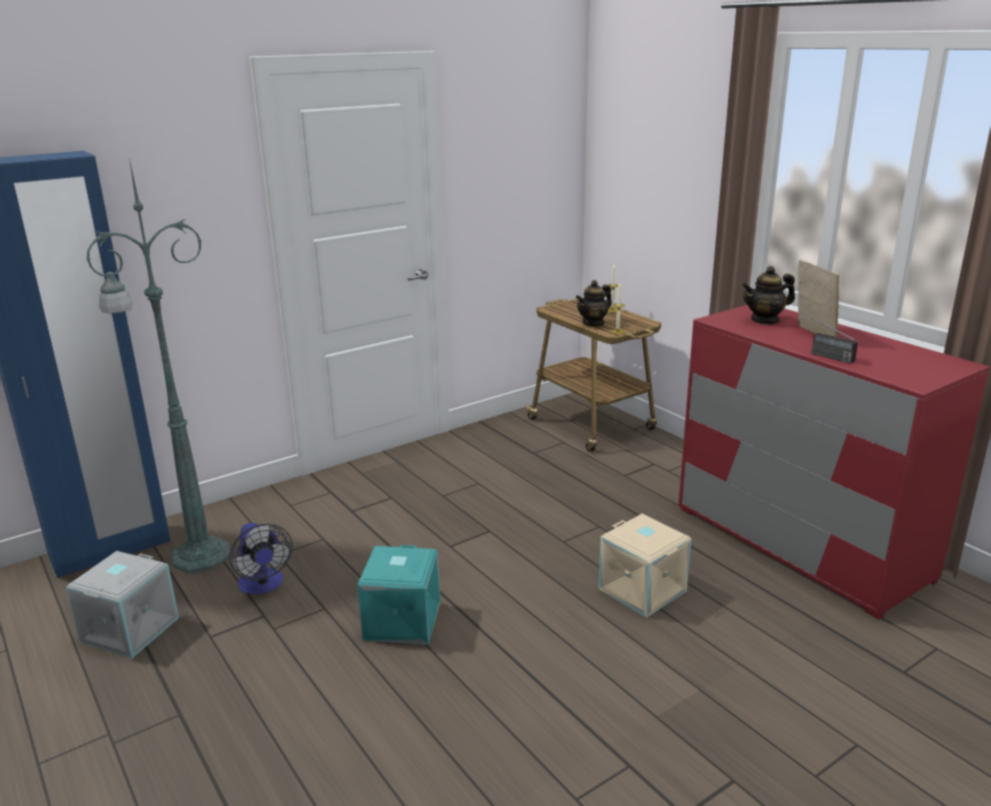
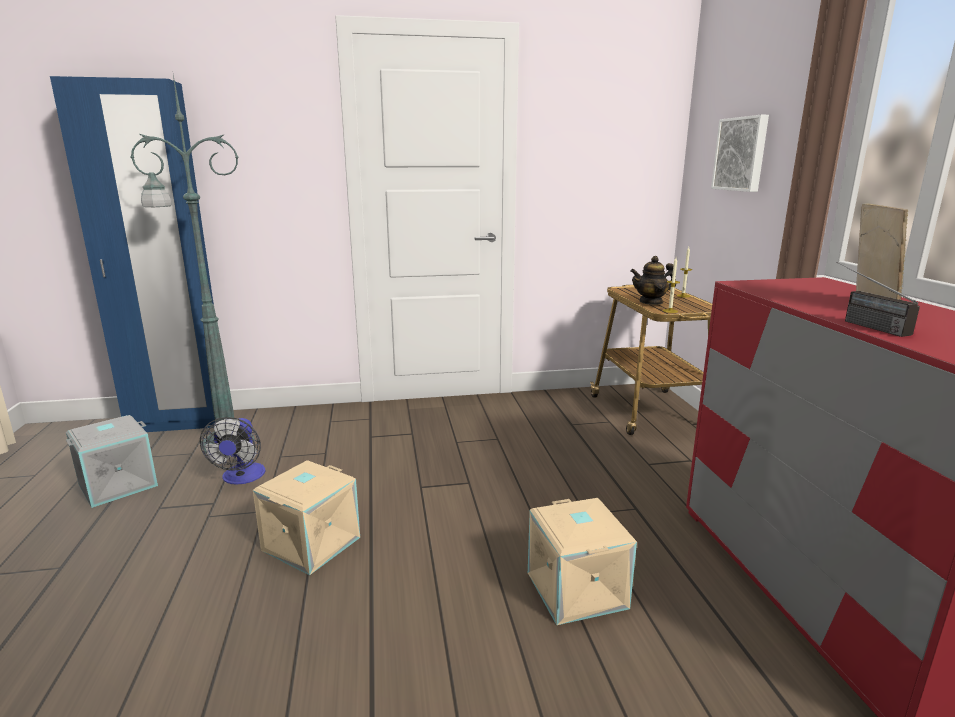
camera: 25 degrees right, 5 degrees down
turquoise storage box [357,545,440,645] -> beige storage box [253,460,360,575]
teapot [742,266,795,325] -> none
none -> picture [711,115,769,192]

